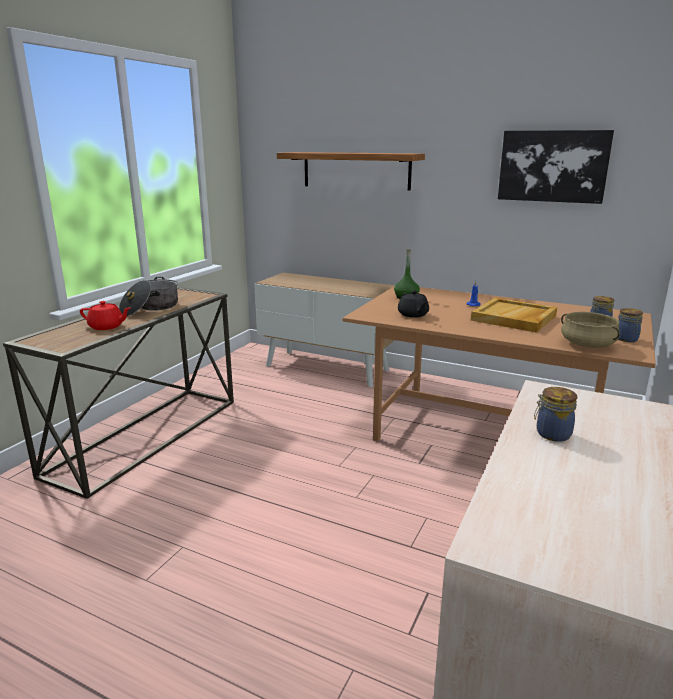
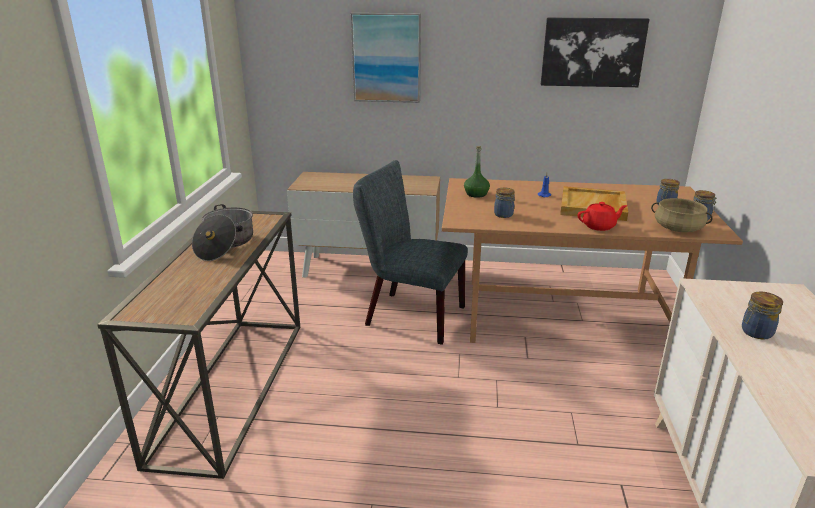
camera: 20 degrees left, 5 degrees up
red teapot [80,301,130,330] -> red teapot moved to [578,202,627,231]
shelf [277,152,425,190] -> picture [351,13,421,103]
black teapot [398,290,429,318] -> jar [494,188,515,218]
none -> grey chair [353,160,468,345]

